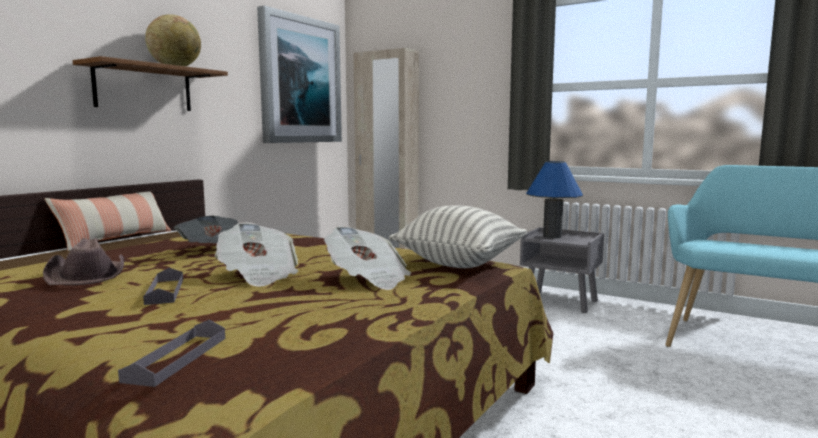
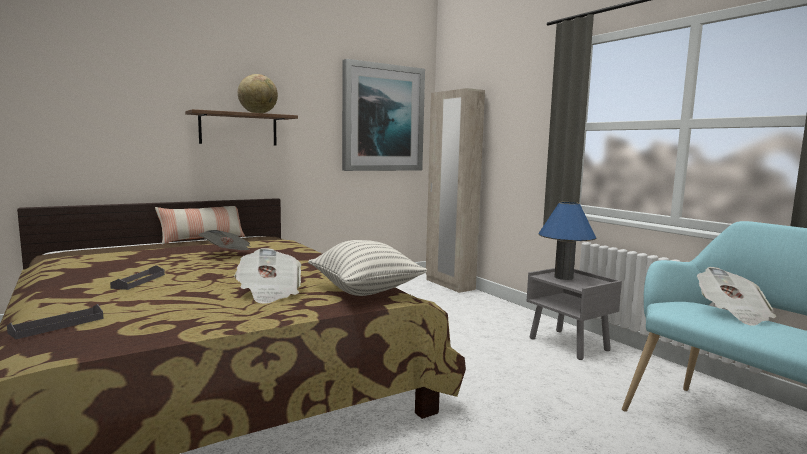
camera: 25 degrees right, 0 degrees up
brown hat [43,238,124,285] -> none
newspaper [215,222,298,287] -> newspaper moved to [697,267,776,326]

